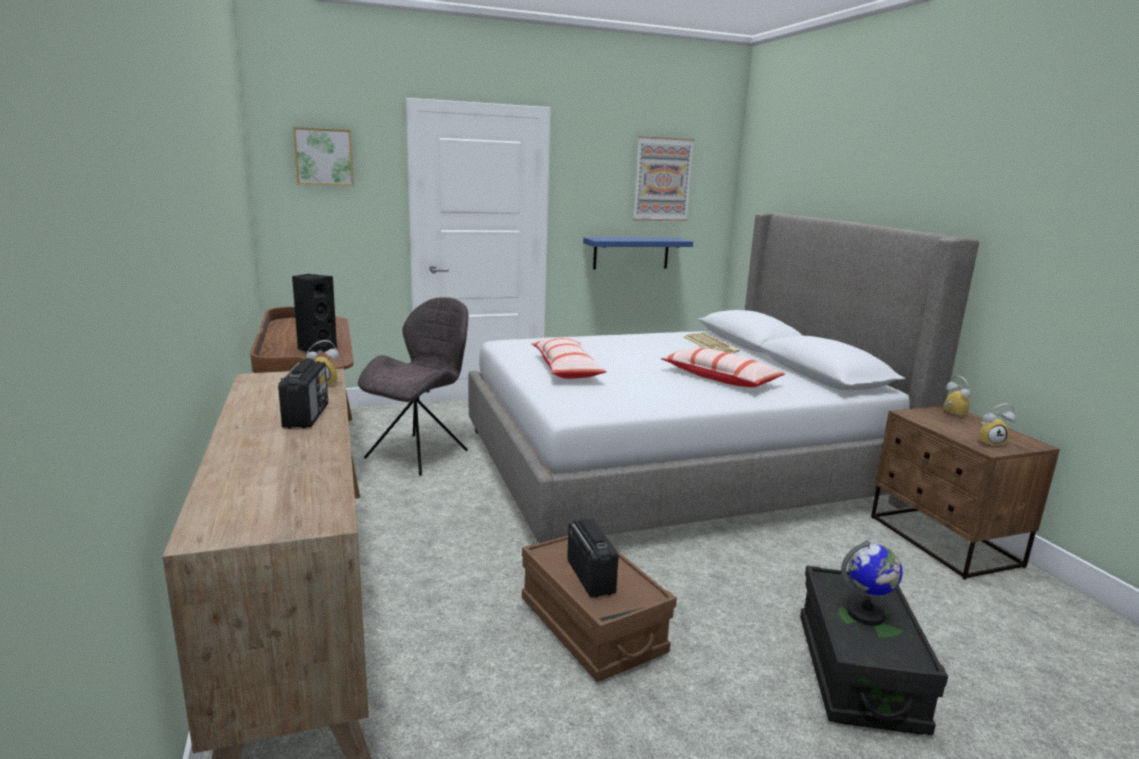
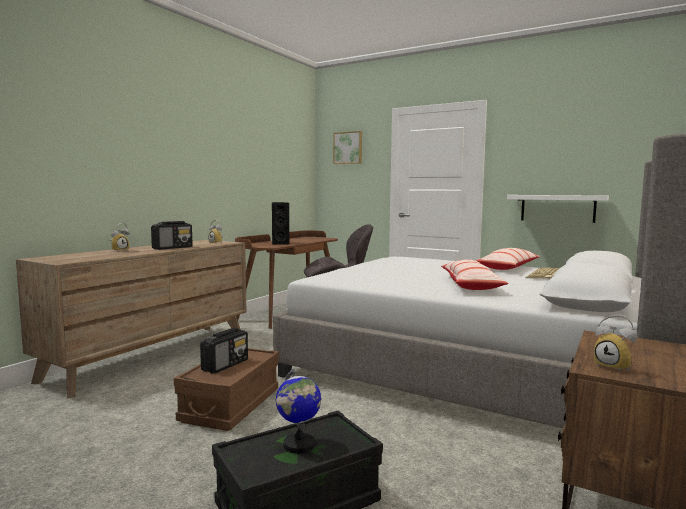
camera: 50 degrees right, 10 degrees down
pillow [531,338,607,379] -> pillow moved to [476,248,540,270]
blue shelf [583,238,693,269] -> white shelf [507,195,609,223]
picture [633,136,694,221] -> none
alarm clock [943,376,971,417] -> alarm clock moved to [110,223,130,252]

